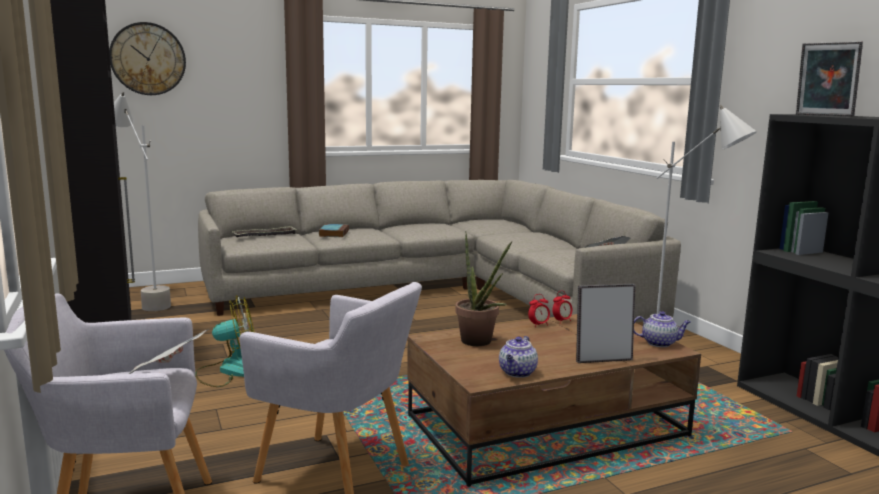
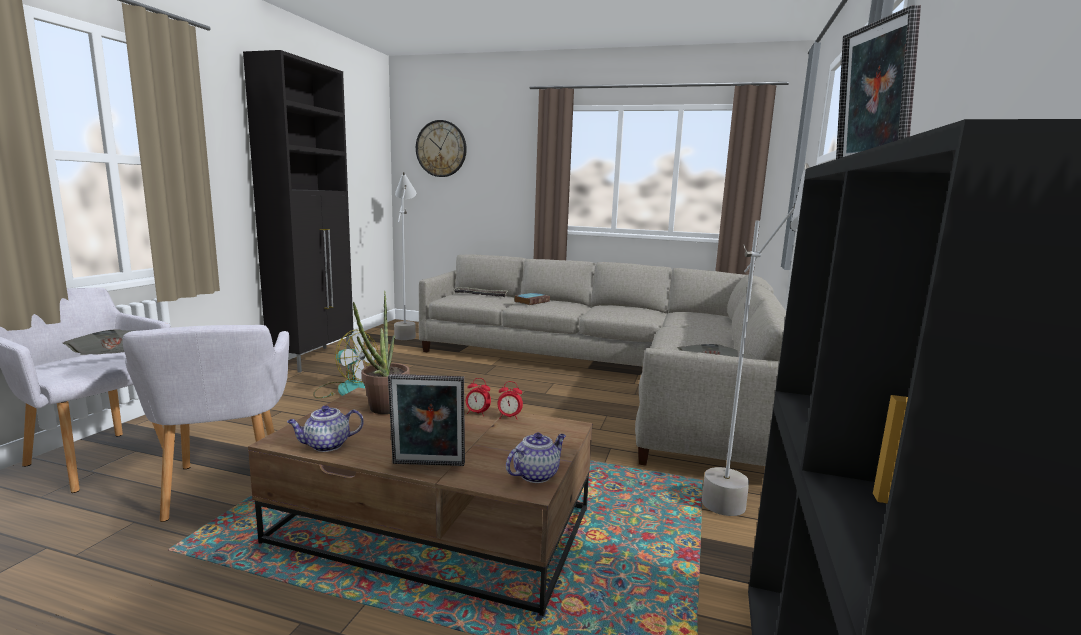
camera: 40 degrees right, 0 degrees up
picture frame [576,284,635,363] -> picture frame turned 150 degrees clockwise [388,374,465,466]
teapot [634,311,691,347] -> teapot turned 90 degrees counterclockwise [506,433,566,483]

